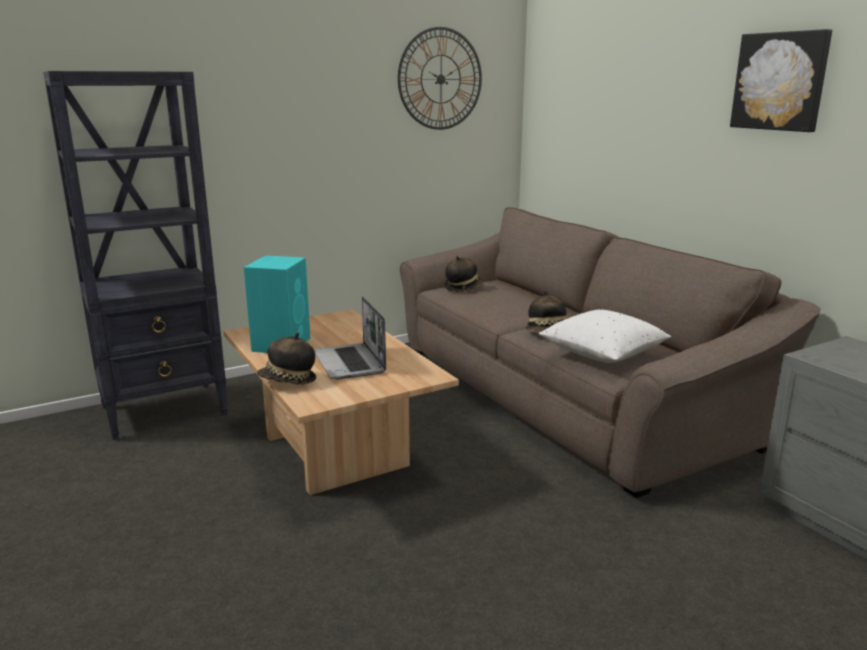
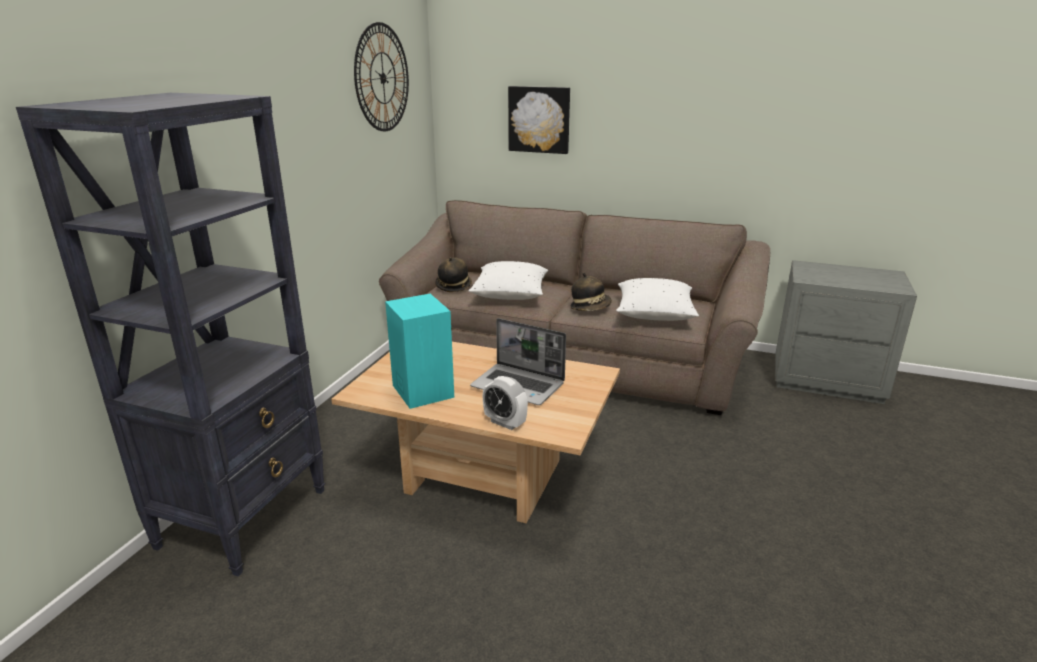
camera: 40 degrees left, 5 degrees up
hat [257,333,316,385] -> alarm clock [482,376,528,430]
picture [730,29,832,132] -> picture moved to [508,86,570,154]
none -> white pillow [468,261,548,300]

